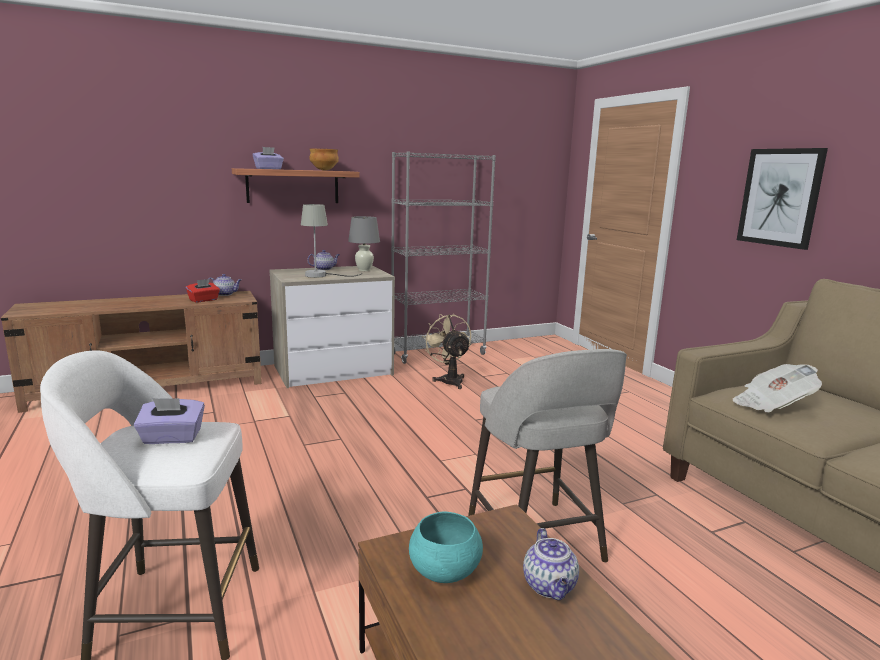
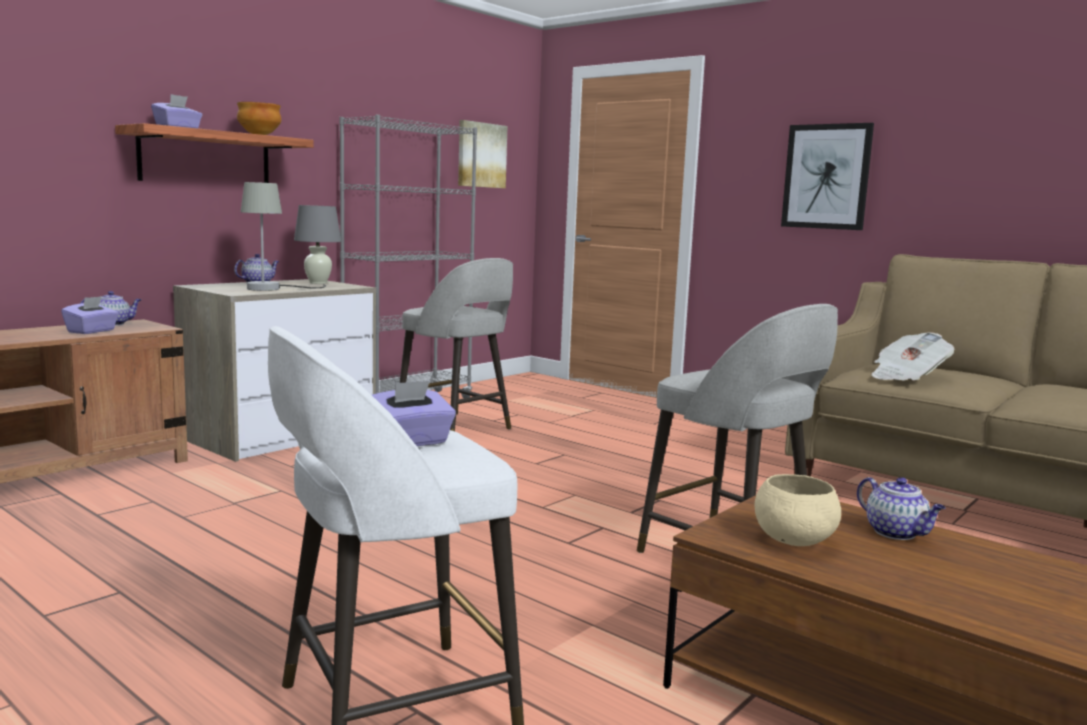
camera: 25 degrees left, 5 degrees down
red tissue box [186,279,220,303] -> purple tissue box [61,296,119,334]
turquoise bowl [409,511,483,583] -> beige bowl [755,474,841,546]
beige fan [422,314,471,389] -> grey stool [400,258,513,431]
none -> picture [458,120,508,188]

